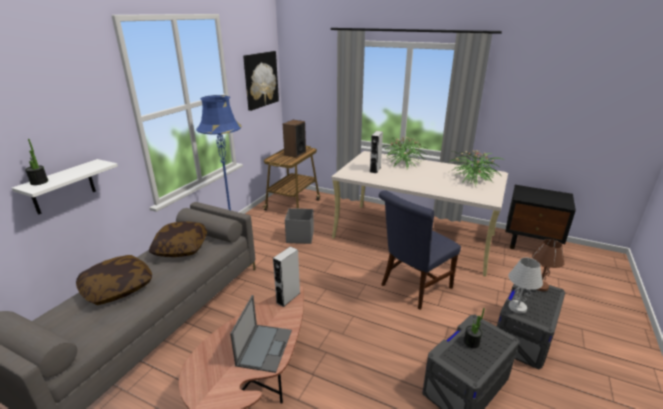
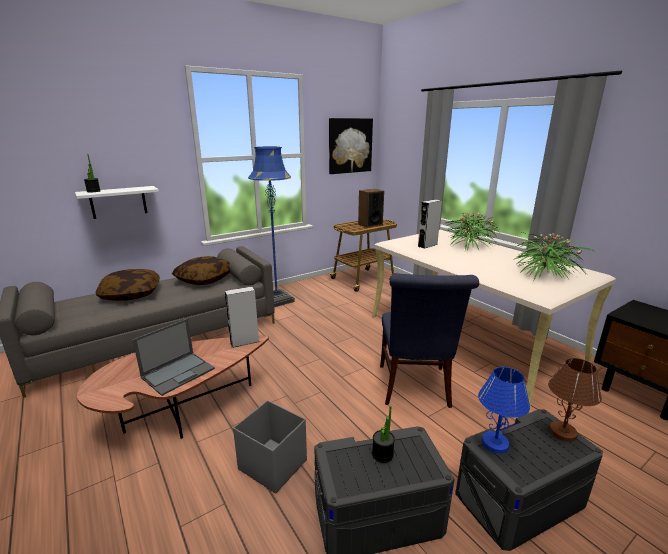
camera: 30 degrees right, 5 degrees down
grey storage box [285,208,314,244] -> grey storage box moved to [233,401,307,494]
blue chair [379,190,461,310] -> blue chair turned 75 degrees counterclockwise [380,273,479,408]
white table lamp [508,258,543,314] -> blue table lamp [478,367,530,454]

